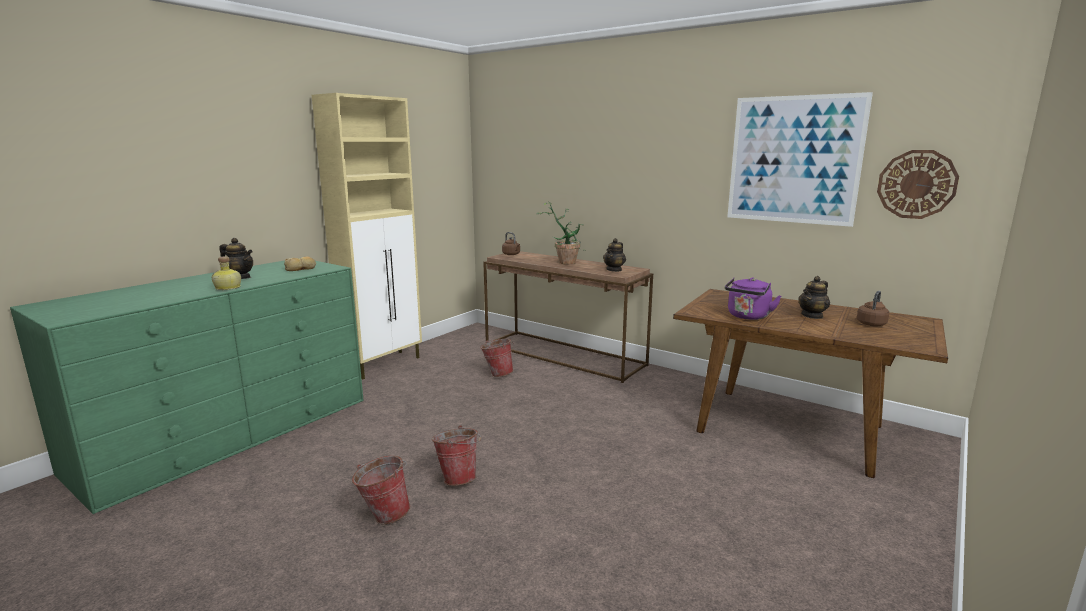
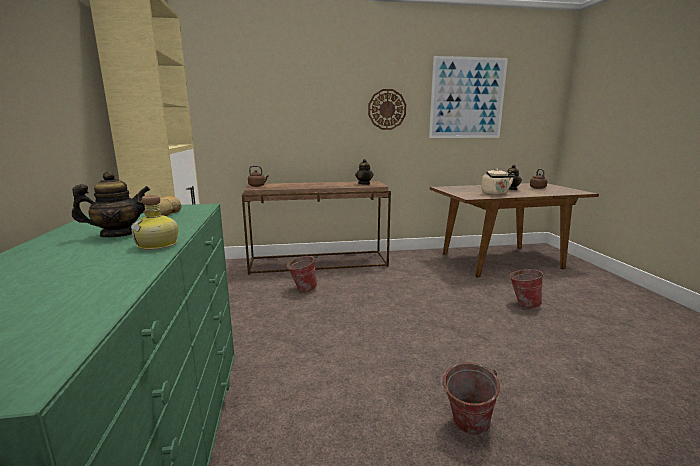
camera: 45 degrees left, 0 degrees up
bucket [432,425,481,486] -> bucket moved to [509,269,545,308]
potted plant [537,202,586,265] -> none
purple kettle [725,277,781,320] -> beige kettle [481,169,515,195]
wall clock [877,150,959,219] -> wall clock moved to [368,89,406,130]

